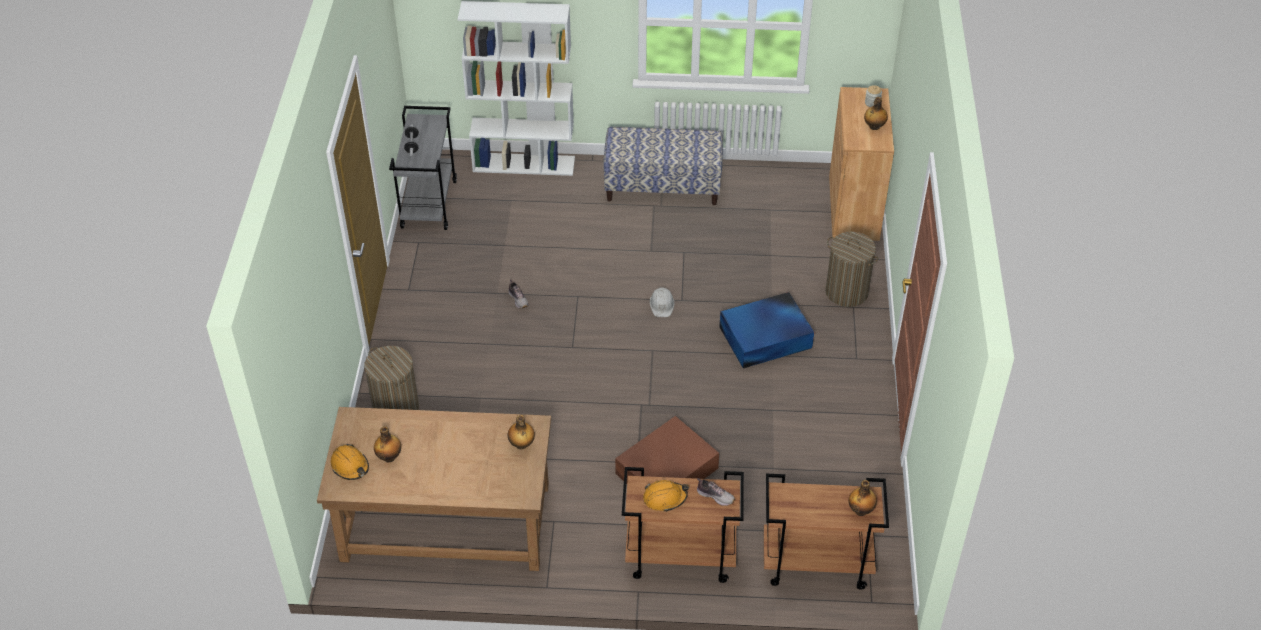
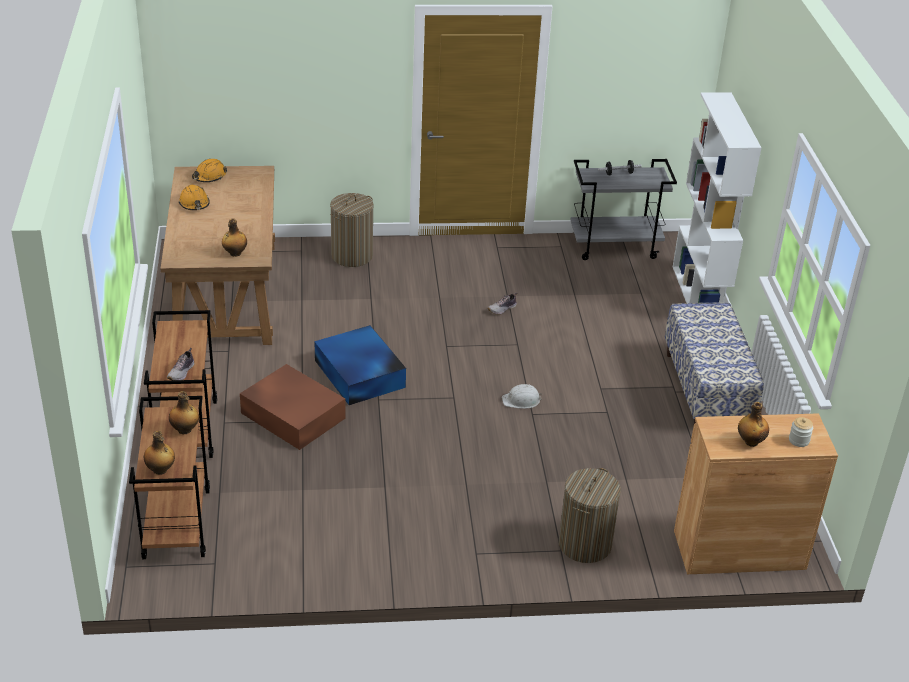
camera: 80 degrees right, 10 degrees down
bottle [374,426,401,463] -> bottle moved to [169,391,199,434]
orange hard hat [643,480,689,512] -> orange hard hat moved to [179,185,210,210]
blue storage box [719,292,814,368] -> blue storage box moved to [314,325,406,405]

